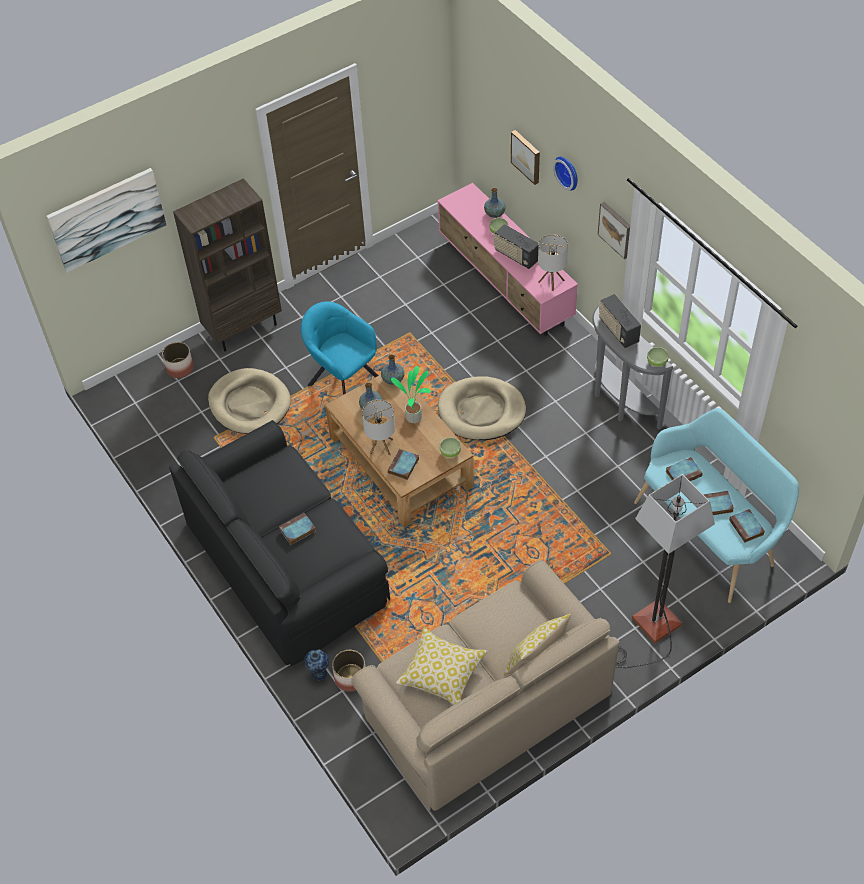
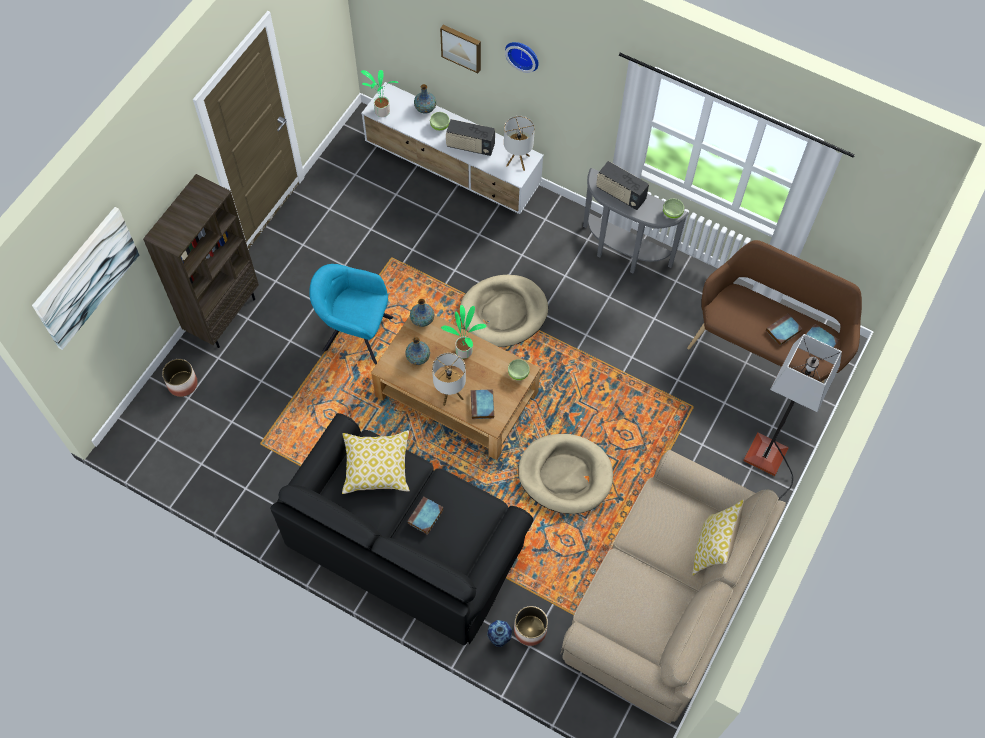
camera: 30 degrees left, 10 degrees up
beige dog bed [208,368,291,434] -> beige dog bed moved to [518,434,613,514]
pillow [395,628,488,705] -> pillow moved to [342,430,410,494]
pink tv stand [437,183,578,336] -> white tv stand [361,82,544,214]
picture [598,202,630,259] -> none
turquoise bench [634,408,799,603] -> brown bench [687,240,862,383]
book [666,457,703,481] -> none
none -> potted plant [361,70,398,117]

